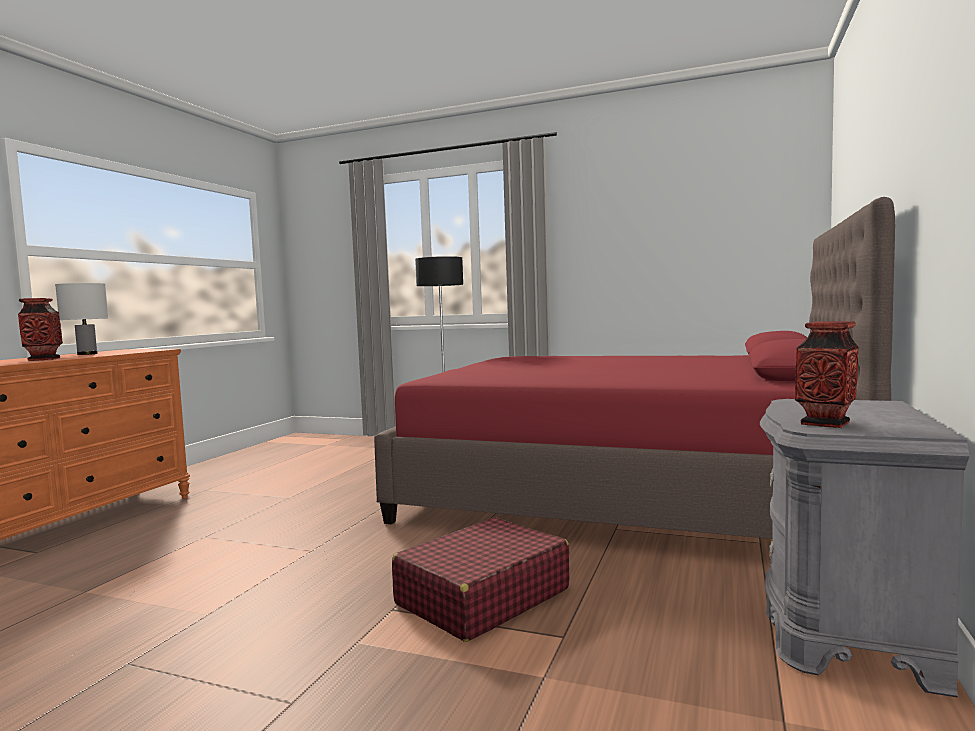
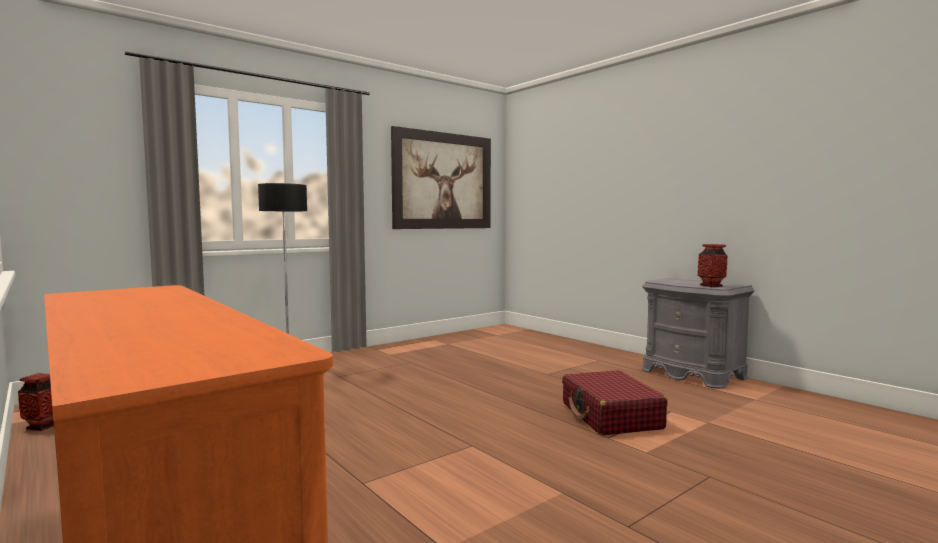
camera: 60 degrees left, 0 degrees up
vase [18,298,63,361] -> vase moved to [18,373,54,431]
white table lamp [55,283,109,355] -> none
red bed [374,197,895,539] -> none
none -> picture [391,126,491,229]

